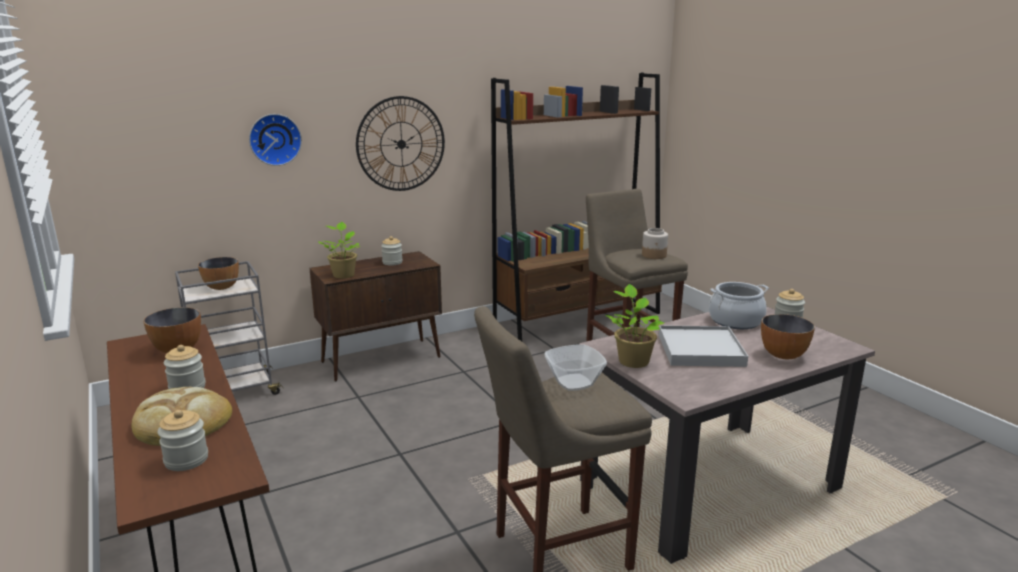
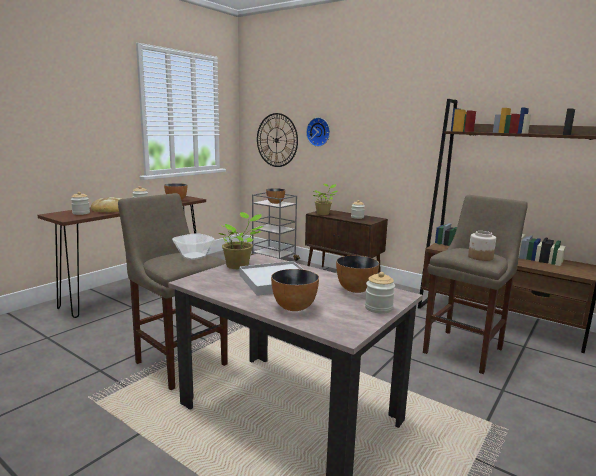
camera: 65 degrees right, 5 degrees down
wall clock [356,96,445,191] -> wall clock moved to [257,113,298,167]
cooking pot [709,282,769,329] -> bowl [336,256,379,293]

